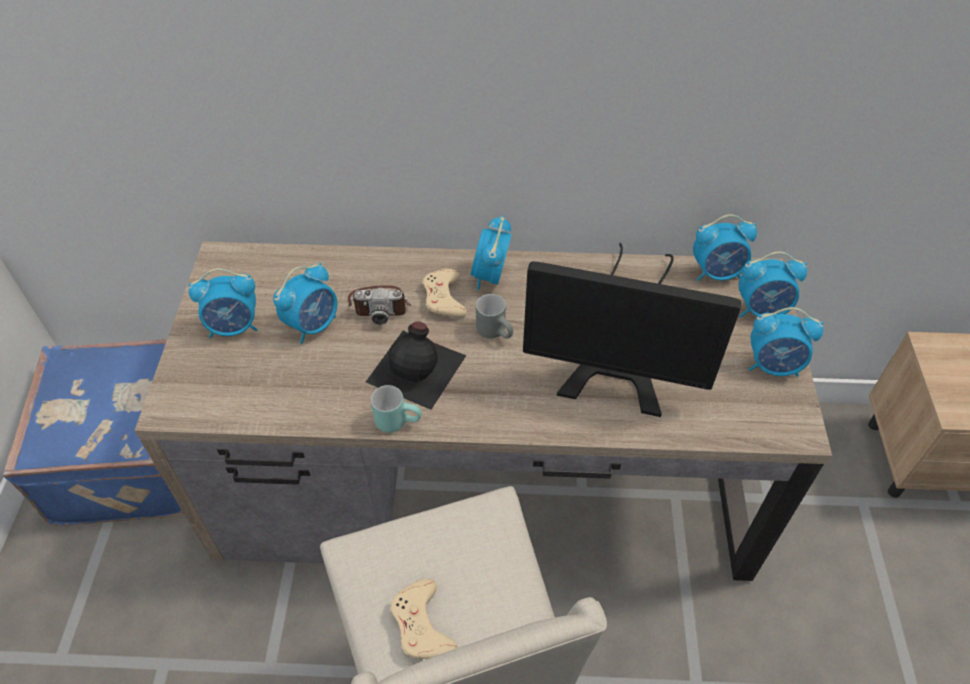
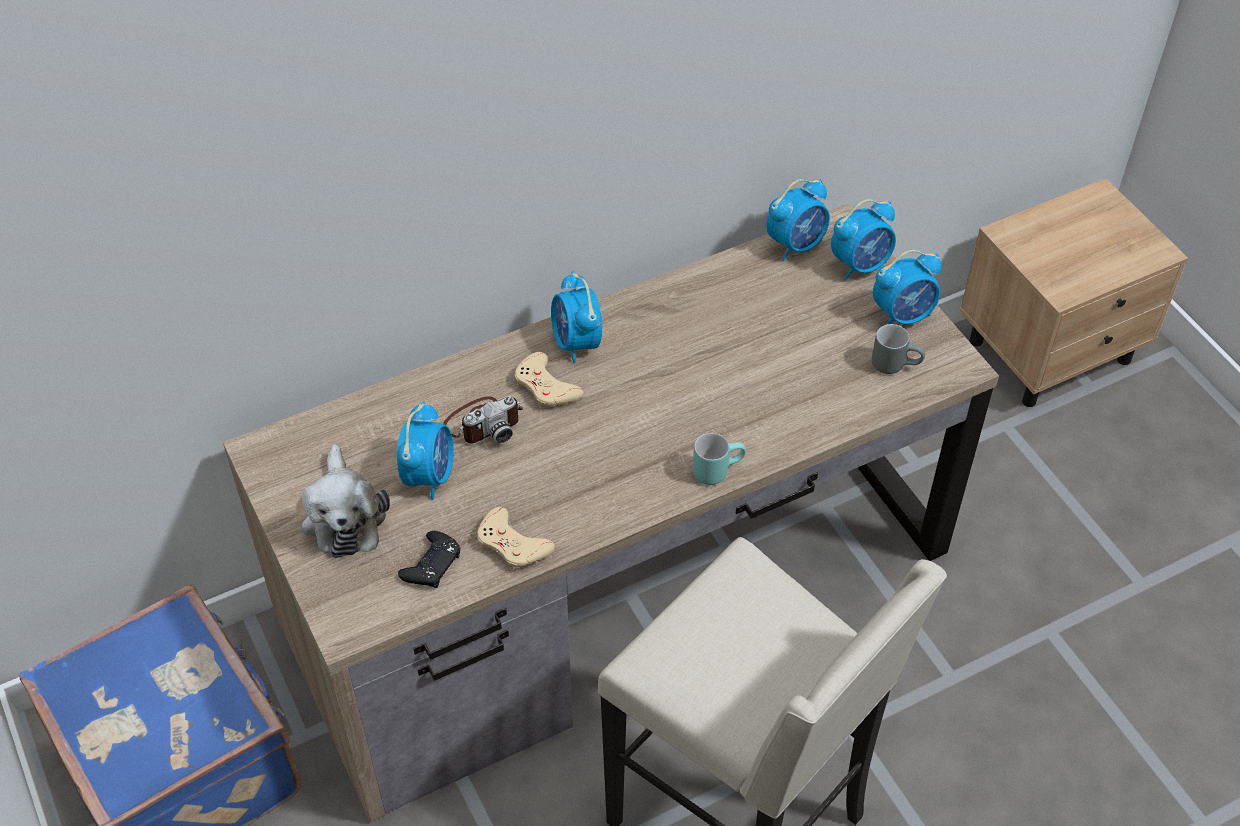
camera: 30 degrees left, 0 degrees up
alarm clock [188,268,258,338] -> plush toy [302,444,390,558]
black bottle [366,321,466,410] -> none
turquoise mug [371,385,422,433] -> turquoise mug moved to [693,433,746,485]
beige game controller [390,579,458,659] -> beige game controller moved to [477,507,555,571]
grey mug [476,294,513,339] -> grey mug moved to [872,324,925,374]
monitor [523,243,741,417] -> none
none -> black game controller [398,531,460,588]

